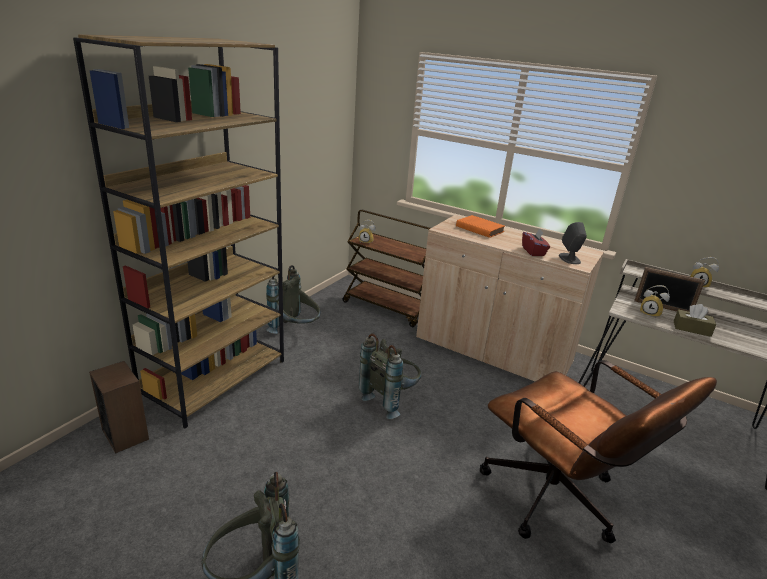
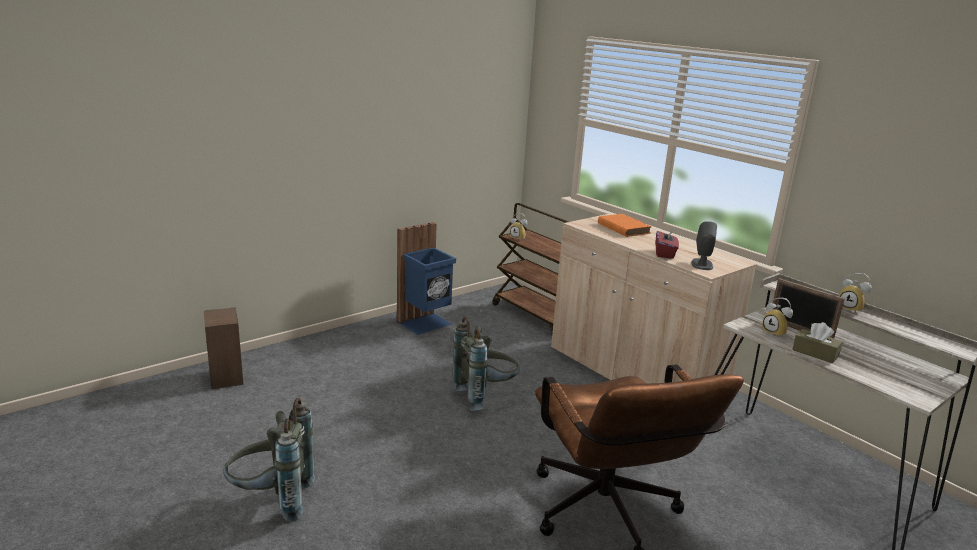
camera: 20 degrees right, 5 degrees down
brown bookcase [73,34,284,428] -> none
grey backpack [266,265,321,334] -> blue trash can [396,222,456,335]

